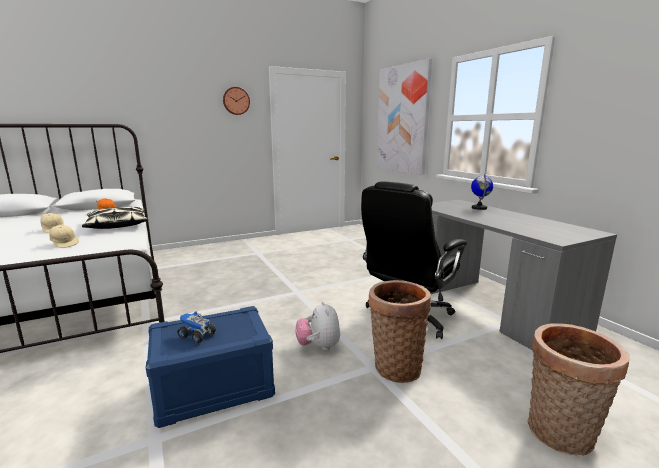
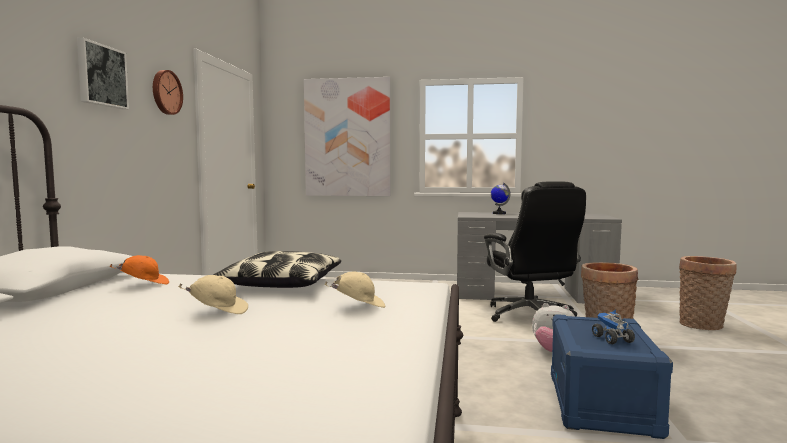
camera: 55 degrees left, 10 degrees down
toy truck [177,311,216,344] -> toy truck turned 105 degrees clockwise [592,309,635,344]
none -> picture [77,38,129,110]

